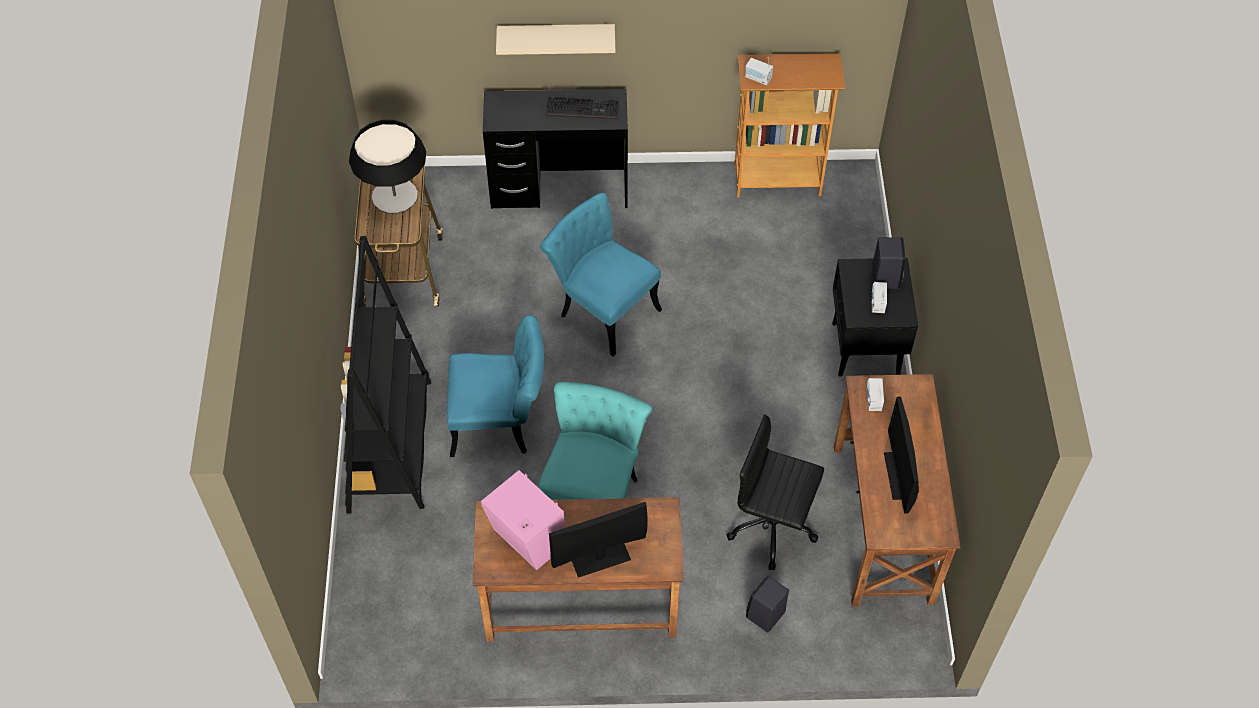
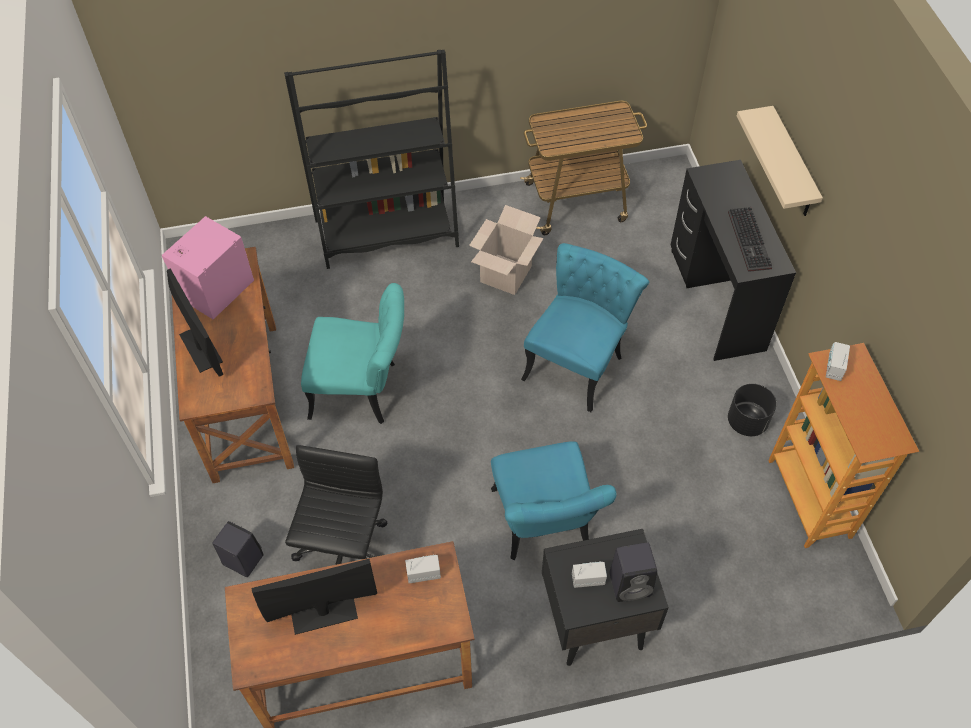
camera: 80 degrees right, 0 degrees up
table lamp [349,120,426,214] -> none
turquoise chair [447,315,544,457] -> turquoise chair moved to [491,441,617,560]
none -> cardboard box [469,205,544,295]
none -> black planter [728,384,777,436]

